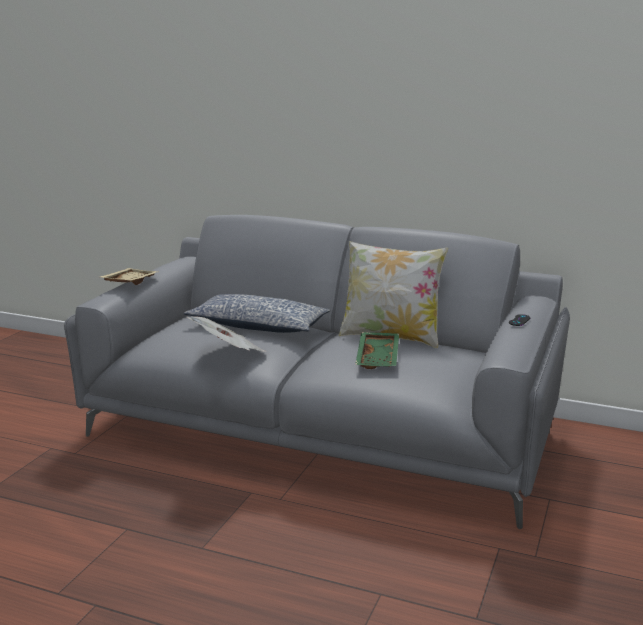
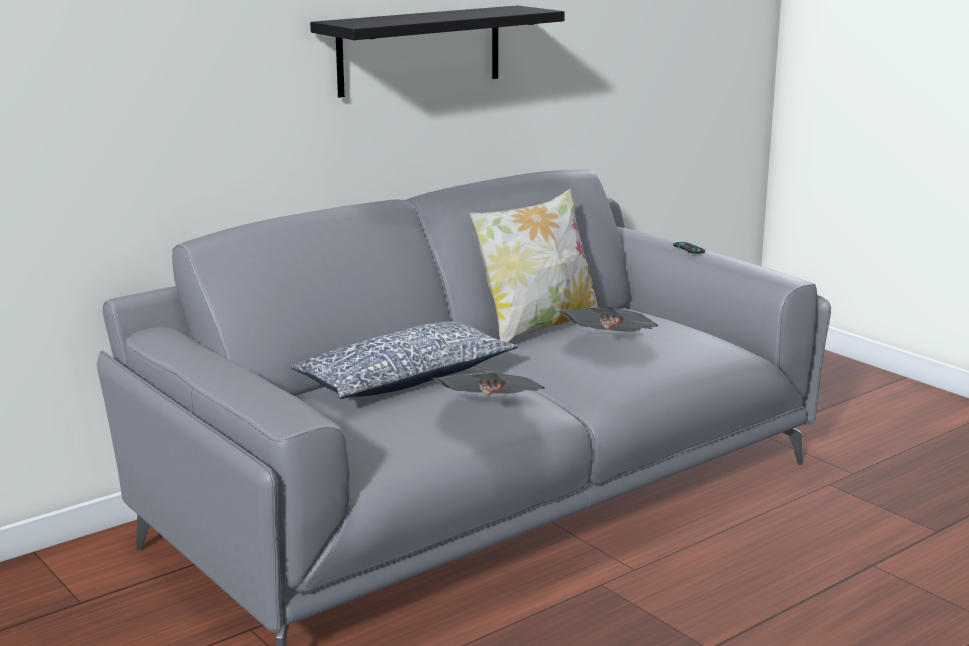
camera: 60 degrees left, 0 degrees up
beige tray [100,268,158,285] -> none
green tray [355,332,399,369] -> newspaper [558,307,658,332]
none -> black shelf [310,5,565,98]

